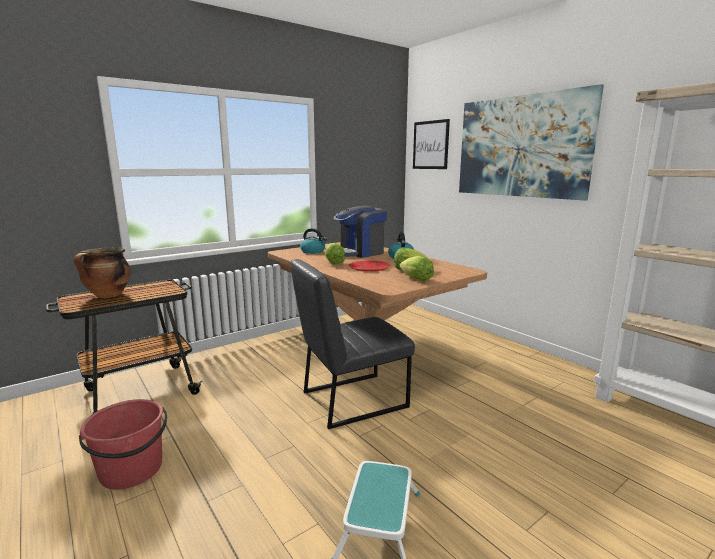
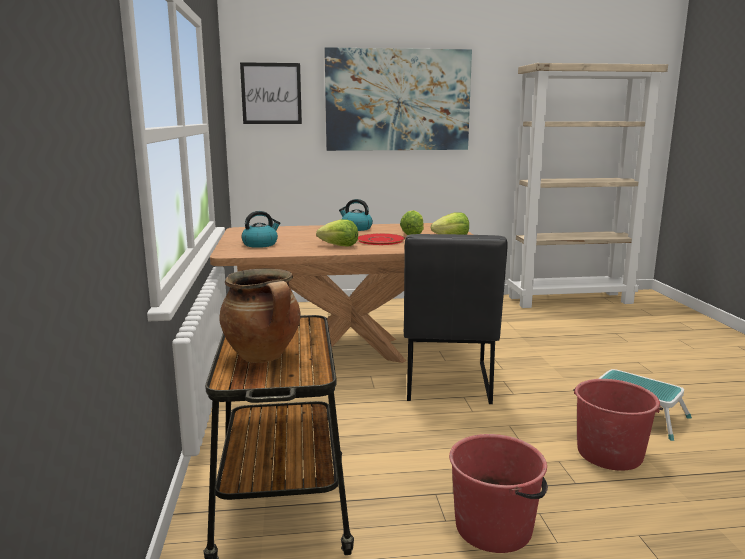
camera: 60 degrees left, 0 degrees up
coffee machine [334,206,387,258] -> none
none -> red bucket [573,379,663,471]

